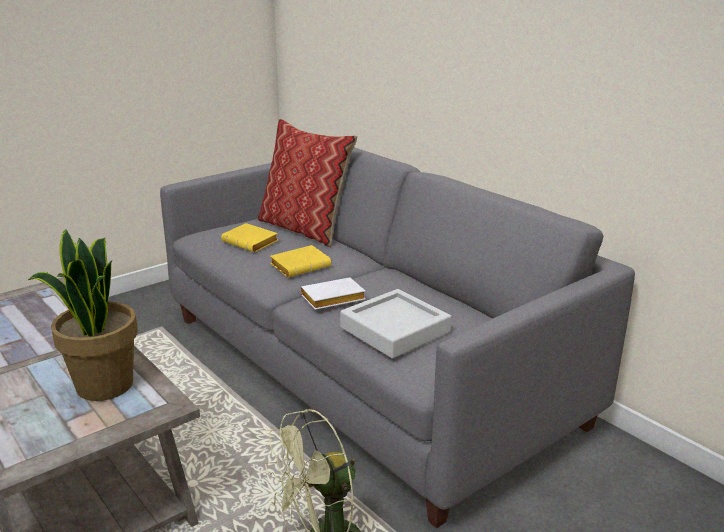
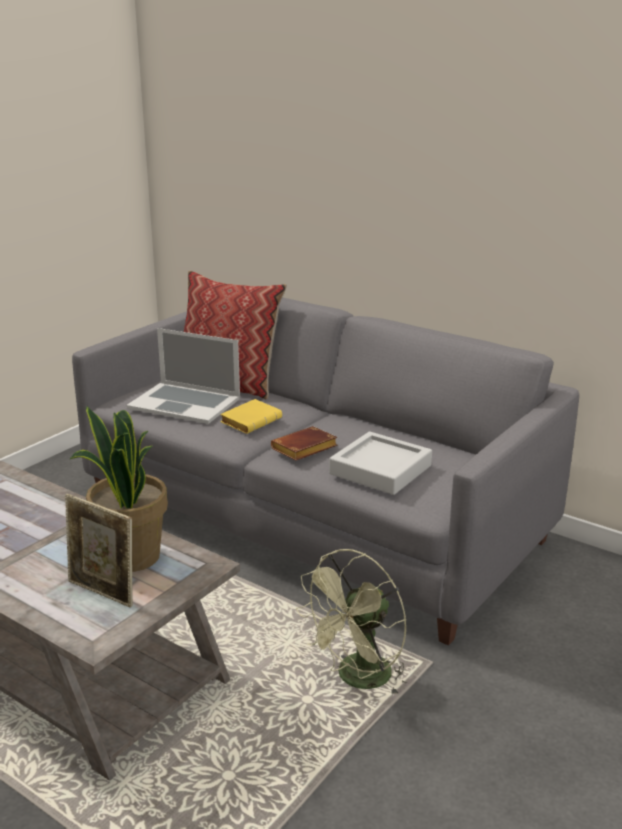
camera: 15 degrees left, 0 degrees up
yellow book [221,223,278,252] -> laptop [126,328,240,424]
white book [301,277,366,310] -> brown book [271,426,337,461]
none -> picture frame [65,494,133,608]

